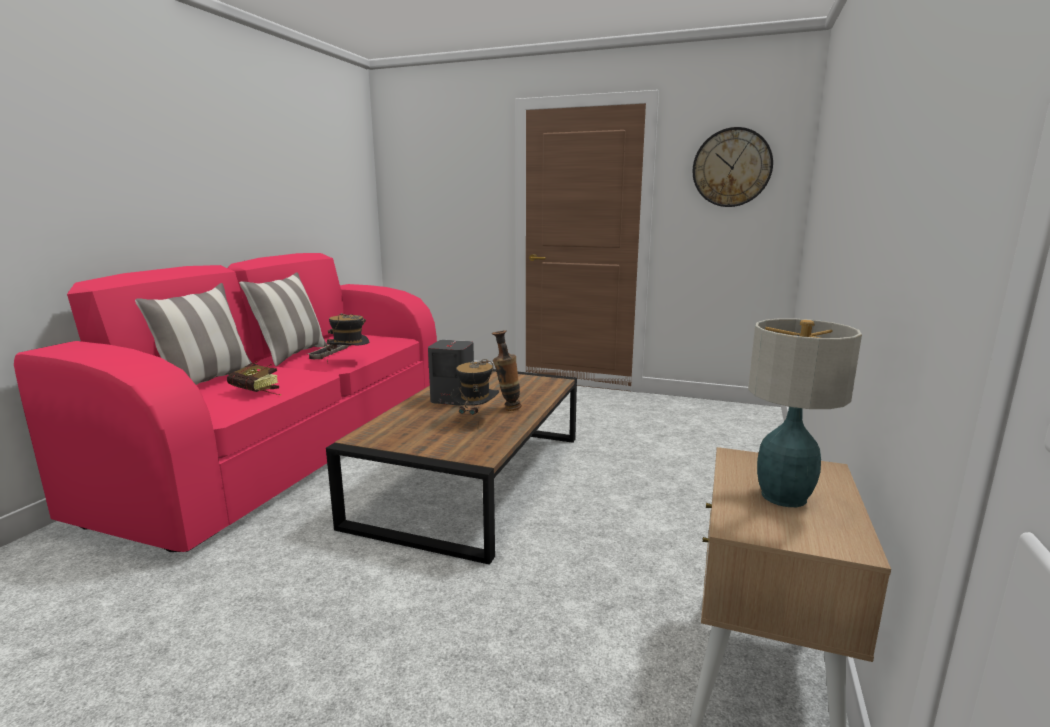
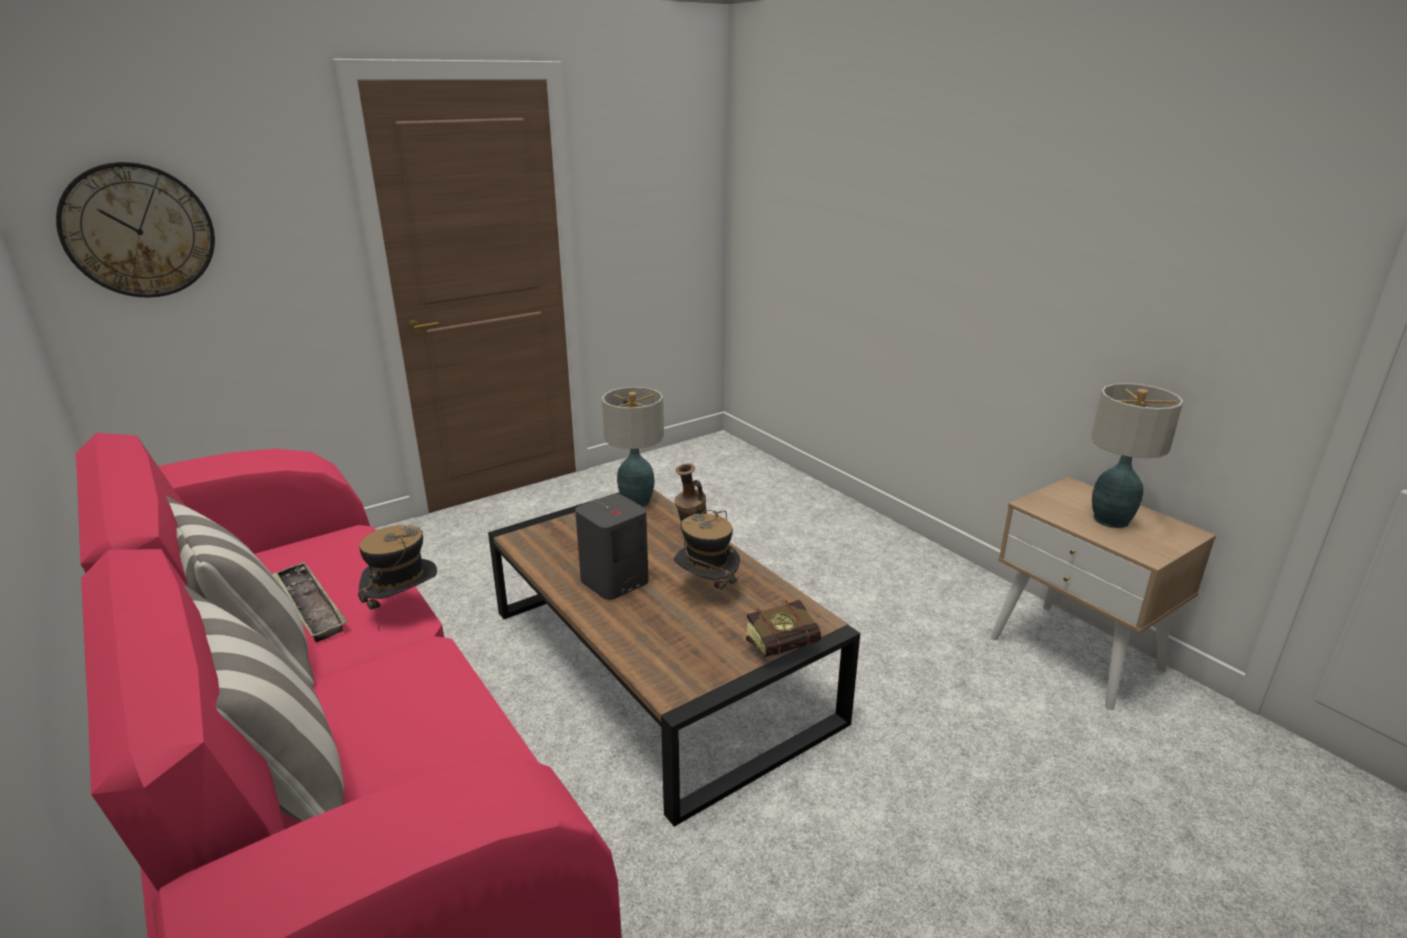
camera: 55 degrees left, 10 degrees up
book [227,362,281,396] -> book moved to [746,599,821,657]
wall clock [693,127,773,207] -> wall clock moved to [56,162,215,298]
none -> table lamp [602,387,664,507]

